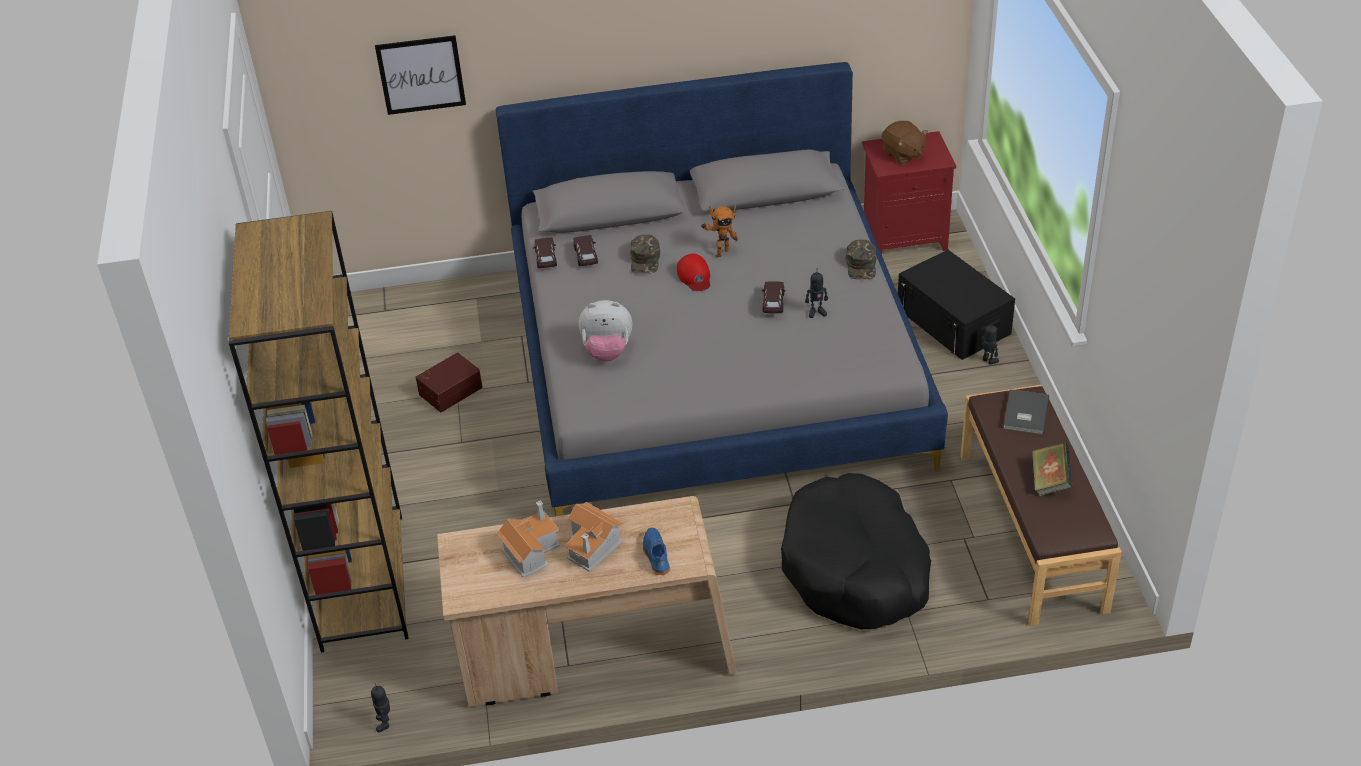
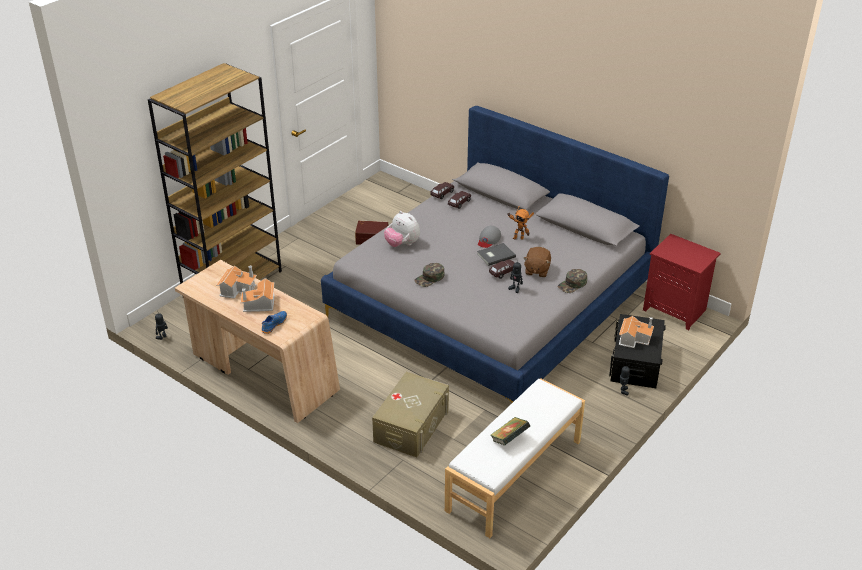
camera: 45 degrees right, 5 degrees down
picture [375,35,466,115] -> none
green cap [630,234,660,274] -> green cap moved to [414,263,445,287]
red cap [677,254,710,291] -> grey cap [478,226,501,248]
black dog bed [781,473,931,629] -> beige storage box [372,372,449,457]
brown plush toy [882,121,928,165] -> brown plush toy moved to [523,247,551,277]
brown bench [961,385,1122,626] -> white bench [445,378,585,538]
grey book [1003,389,1049,434] -> grey book moved to [477,243,516,266]
none -> toy house [619,316,654,348]

